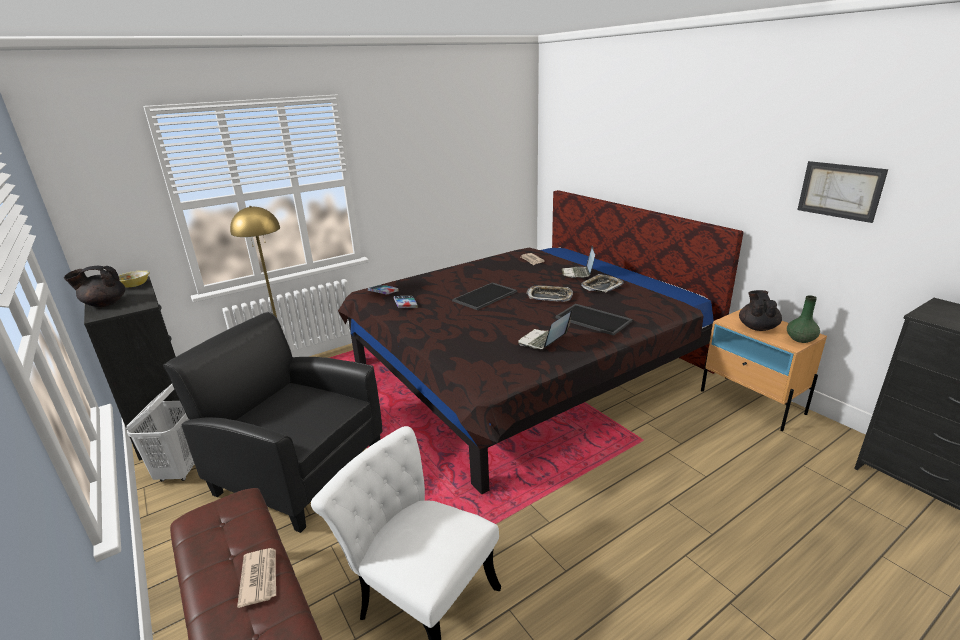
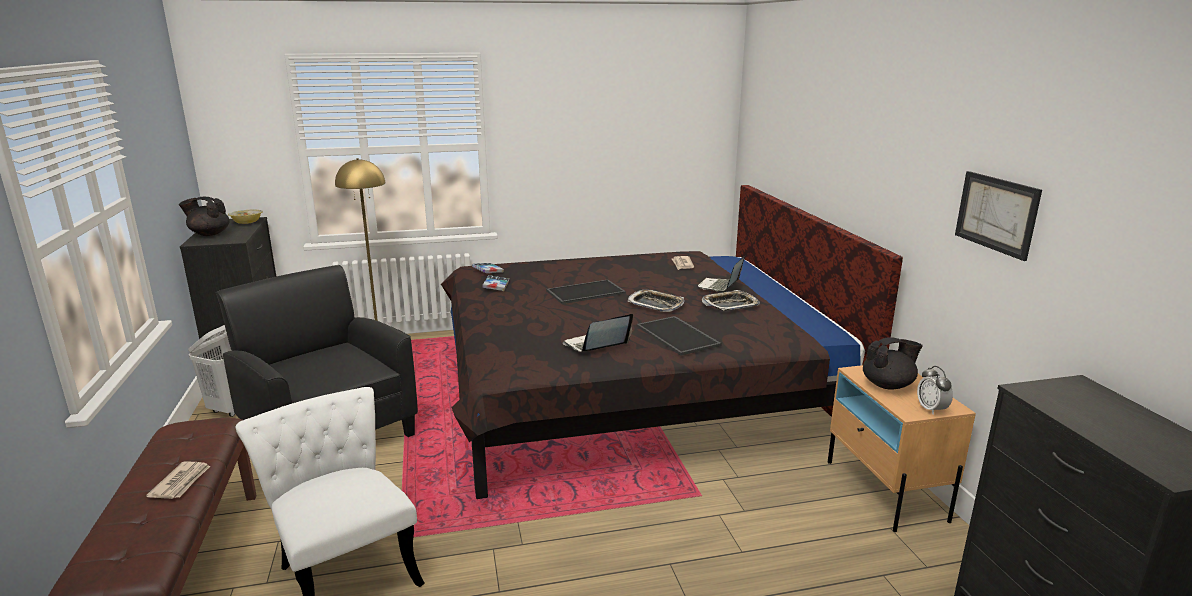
camera: 20 degrees right, 5 degrees down
black teapot [739,290,782,331] -> black teapot turned 45 degrees clockwise [863,337,923,390]
green vase [787,295,820,343] -> alarm clock [917,366,953,415]

